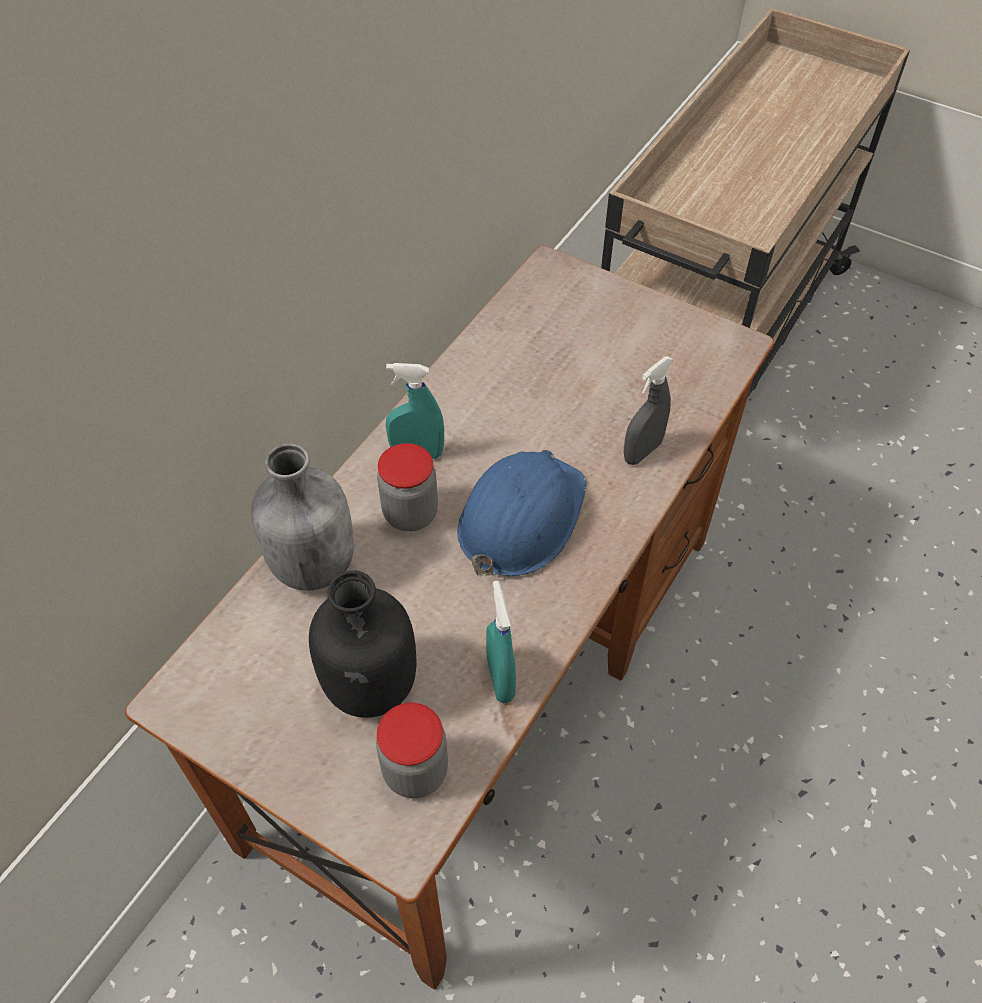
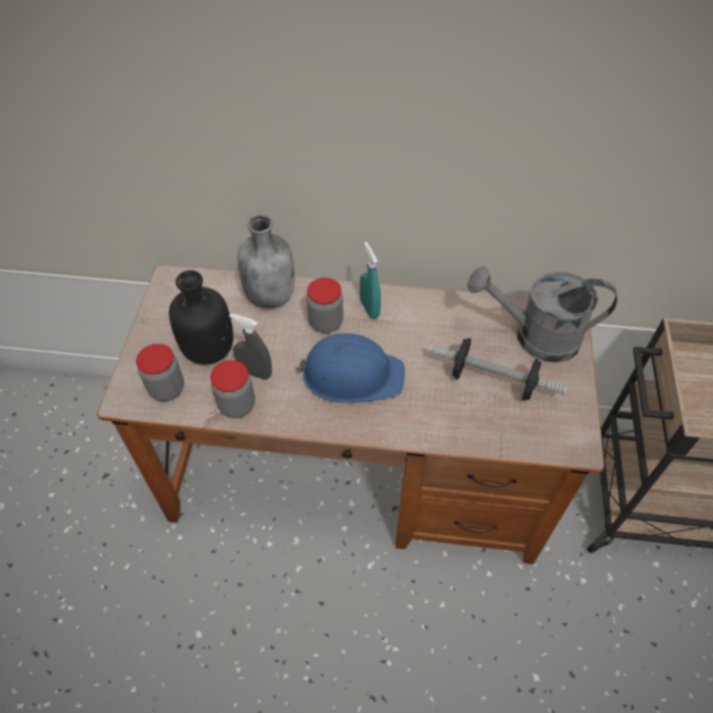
camera: 65 degrees right, 0 degrees up
turquoise spray bottle [486,581,516,703] -> jar [211,360,255,418]
grey spray bottle [623,356,673,465] -> grey spray bottle moved to [229,313,272,380]
none -> dumbbell [429,338,567,401]
none -> grey watering can [467,266,617,363]

